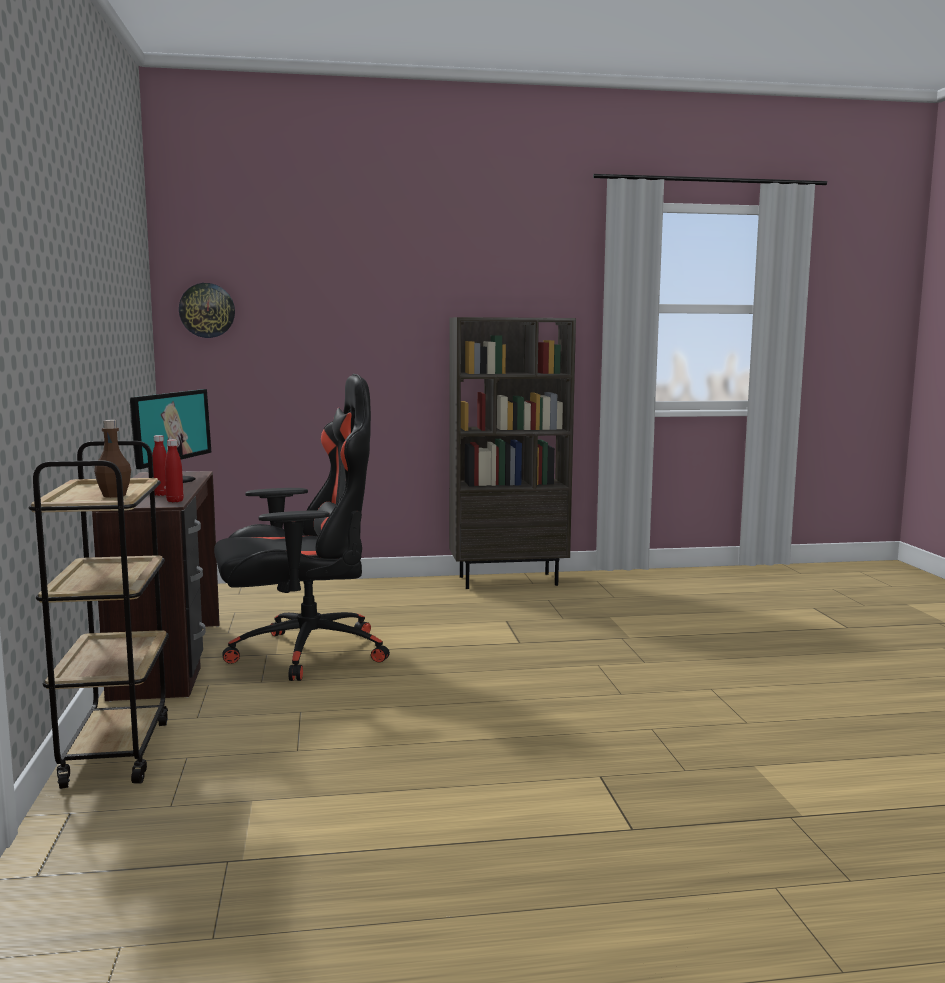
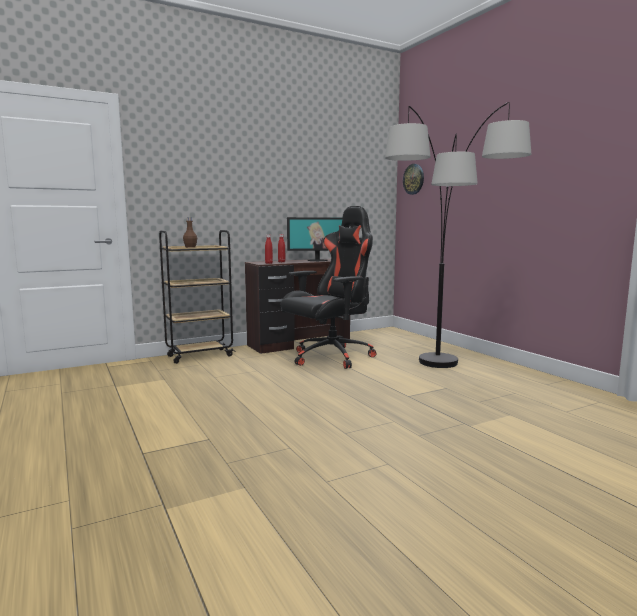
camera: 70 degrees right, 0 degrees up
black office chair [214,374,390,681] -> black office chair turned 90 degrees counterclockwise [281,206,377,369]
brown bookcase [449,317,576,589] -> none
none -> floor lamp [385,102,531,368]

